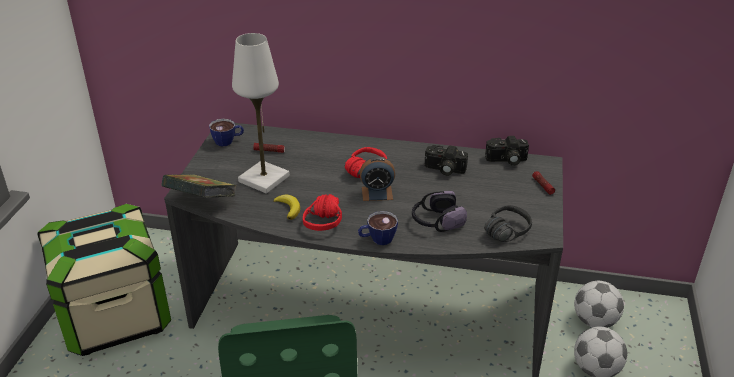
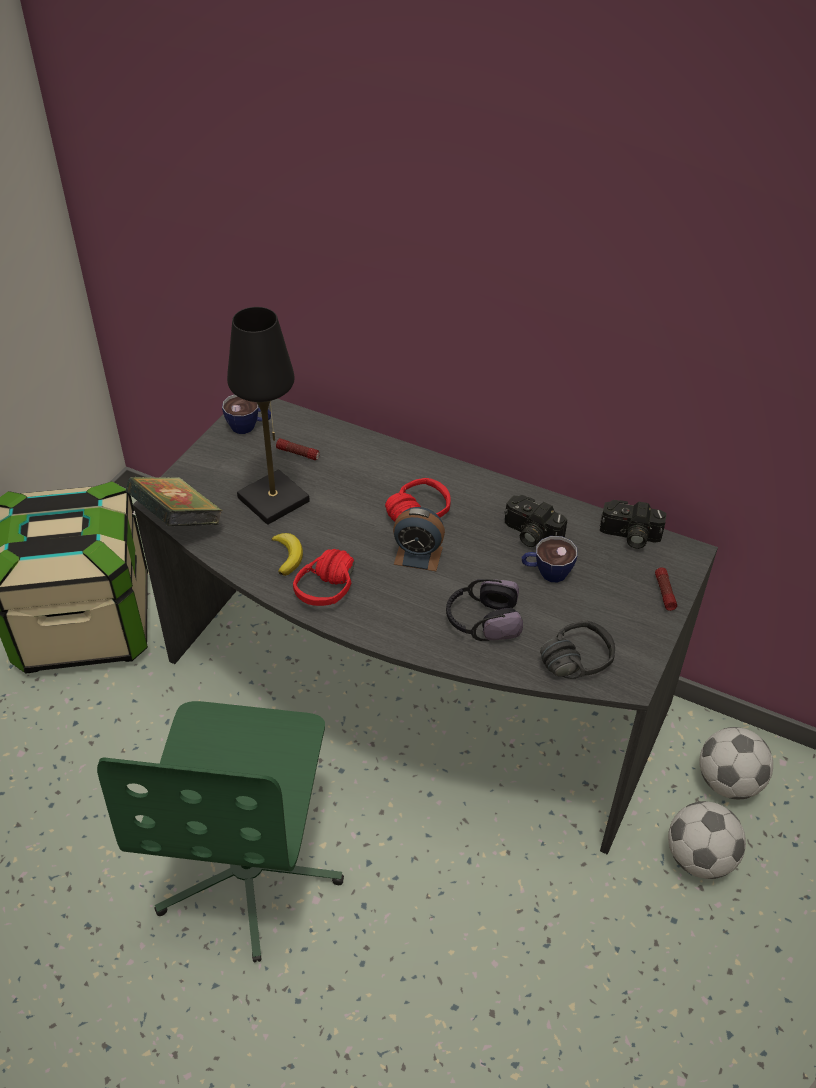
camera: 15 degrees right, 10 degrees up
white table lamp [232,33,290,194] -> black table lamp [227,307,310,525]
cup [358,211,398,245] -> cup moved to [522,536,578,582]

